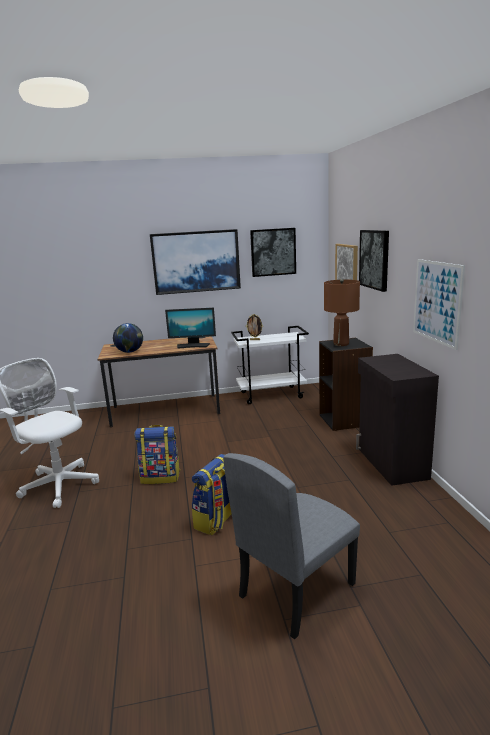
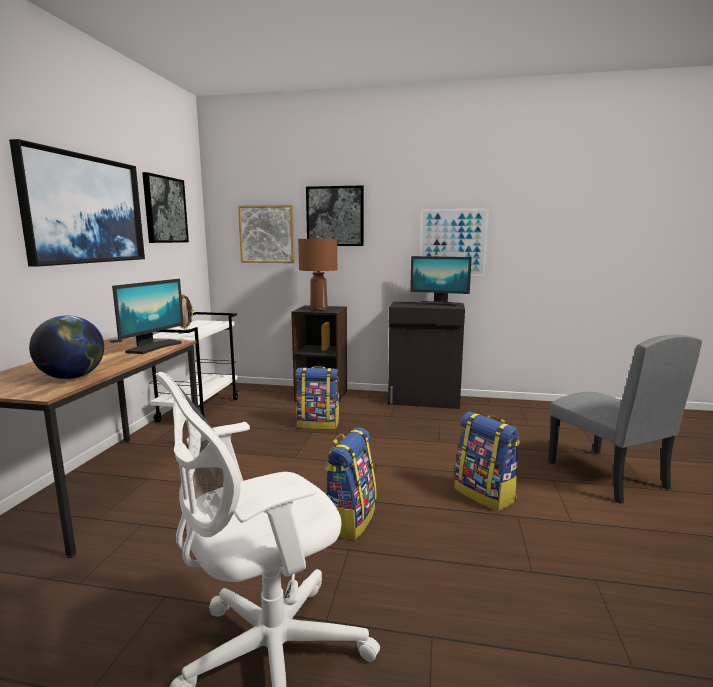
camera: 70 degrees left, 5 degrees down
none -> backpack [296,366,340,429]
none -> monitor [410,256,472,306]

